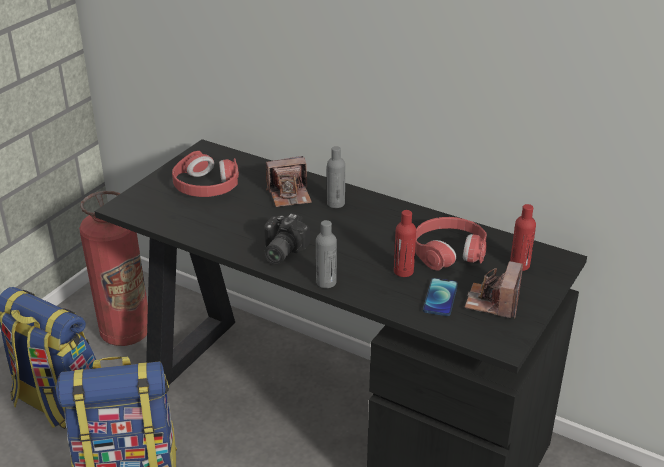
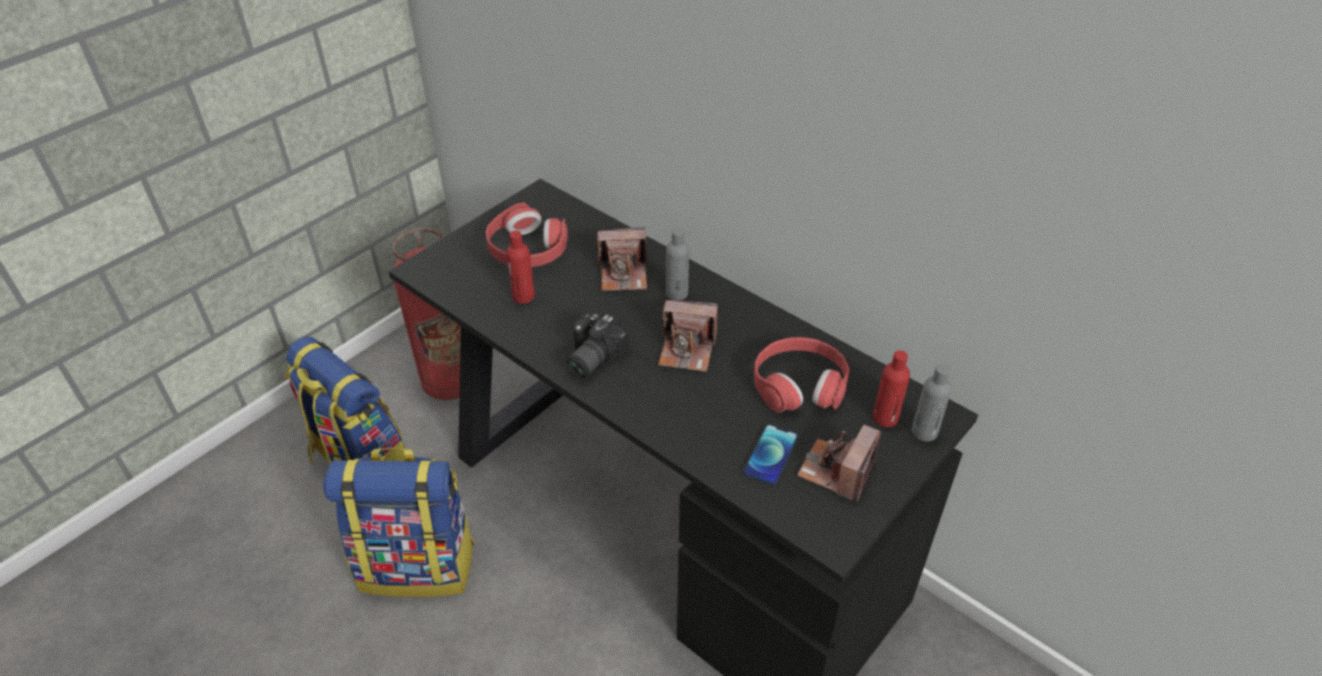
camera: 10 degrees right, 10 degrees up
grey bottle [316,220,337,288] -> grey bottle moved to [912,364,951,442]
red bottle [394,210,416,277] -> red bottle moved to [506,231,535,304]
none -> camera [658,300,718,372]

